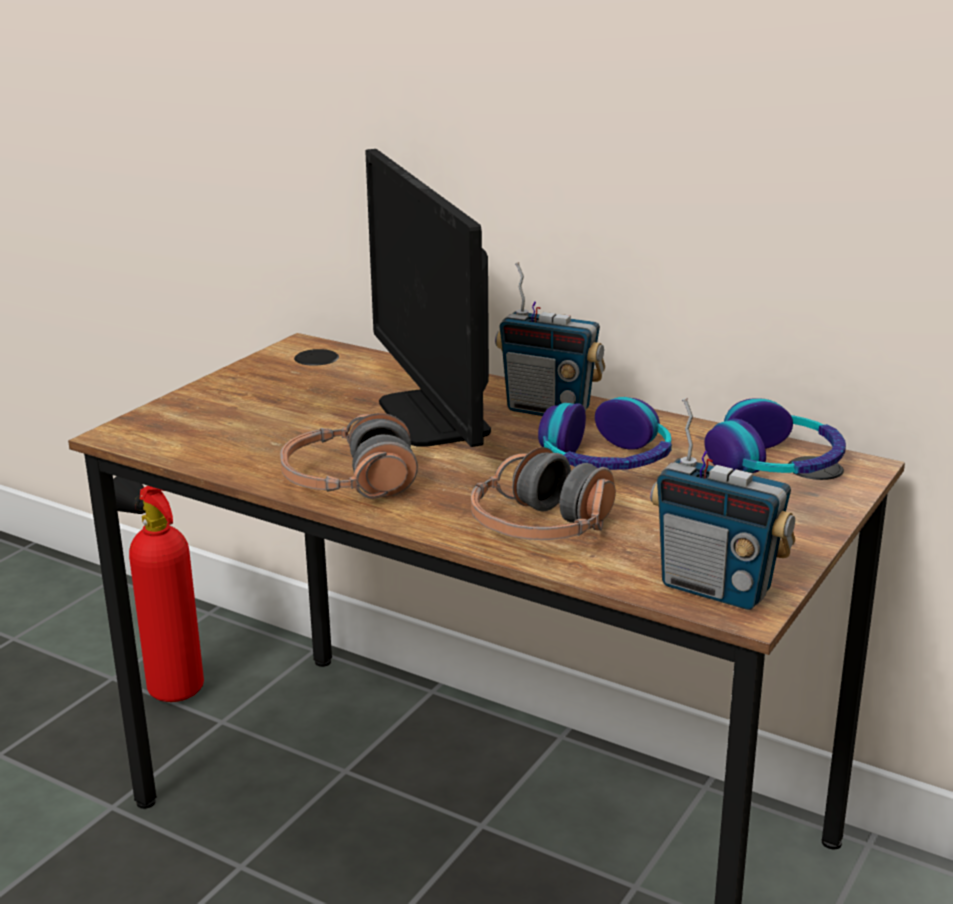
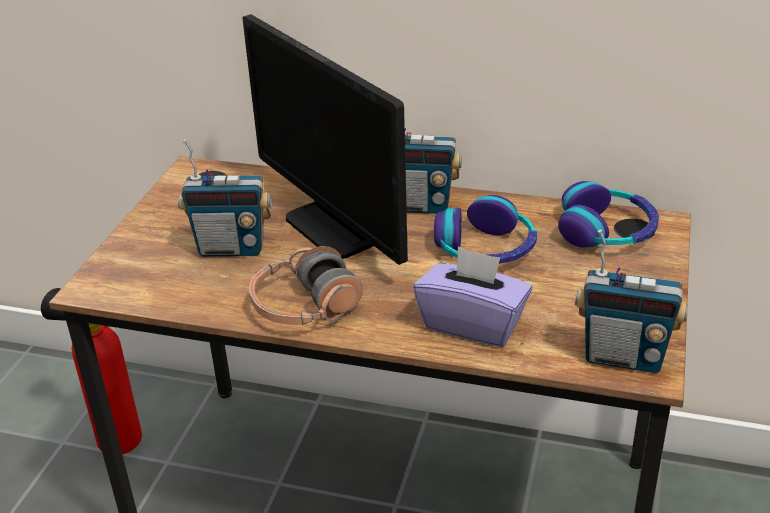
camera: 15 degrees left, 10 degrees up
headphones [471,447,616,540] -> purple tissue box [413,247,532,347]
none -> radio [178,139,271,257]

